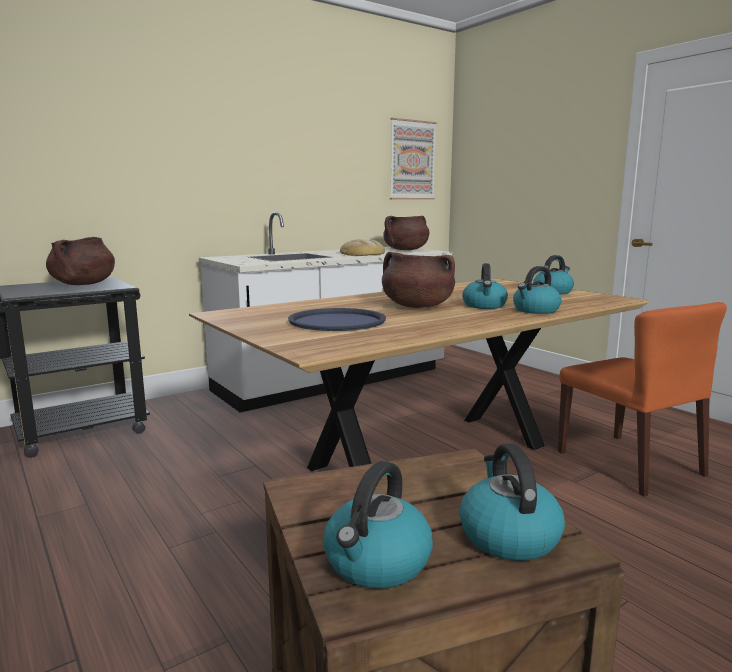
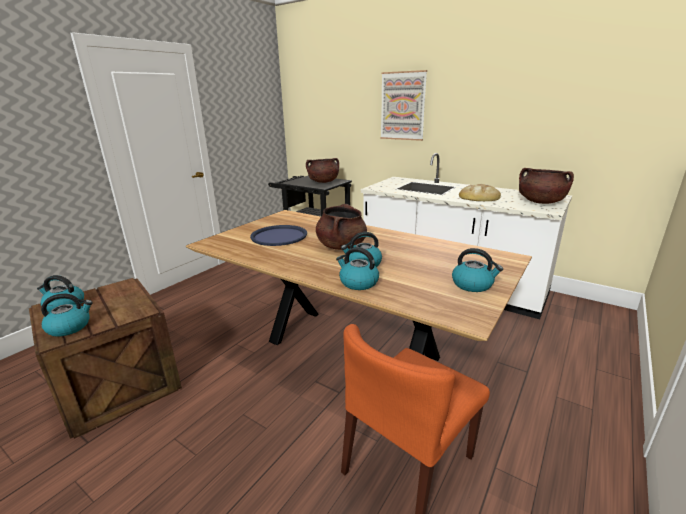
camera: 70 degrees right, 10 degrees up
picture [390,118,437,200] -> picture moved to [380,70,427,141]

